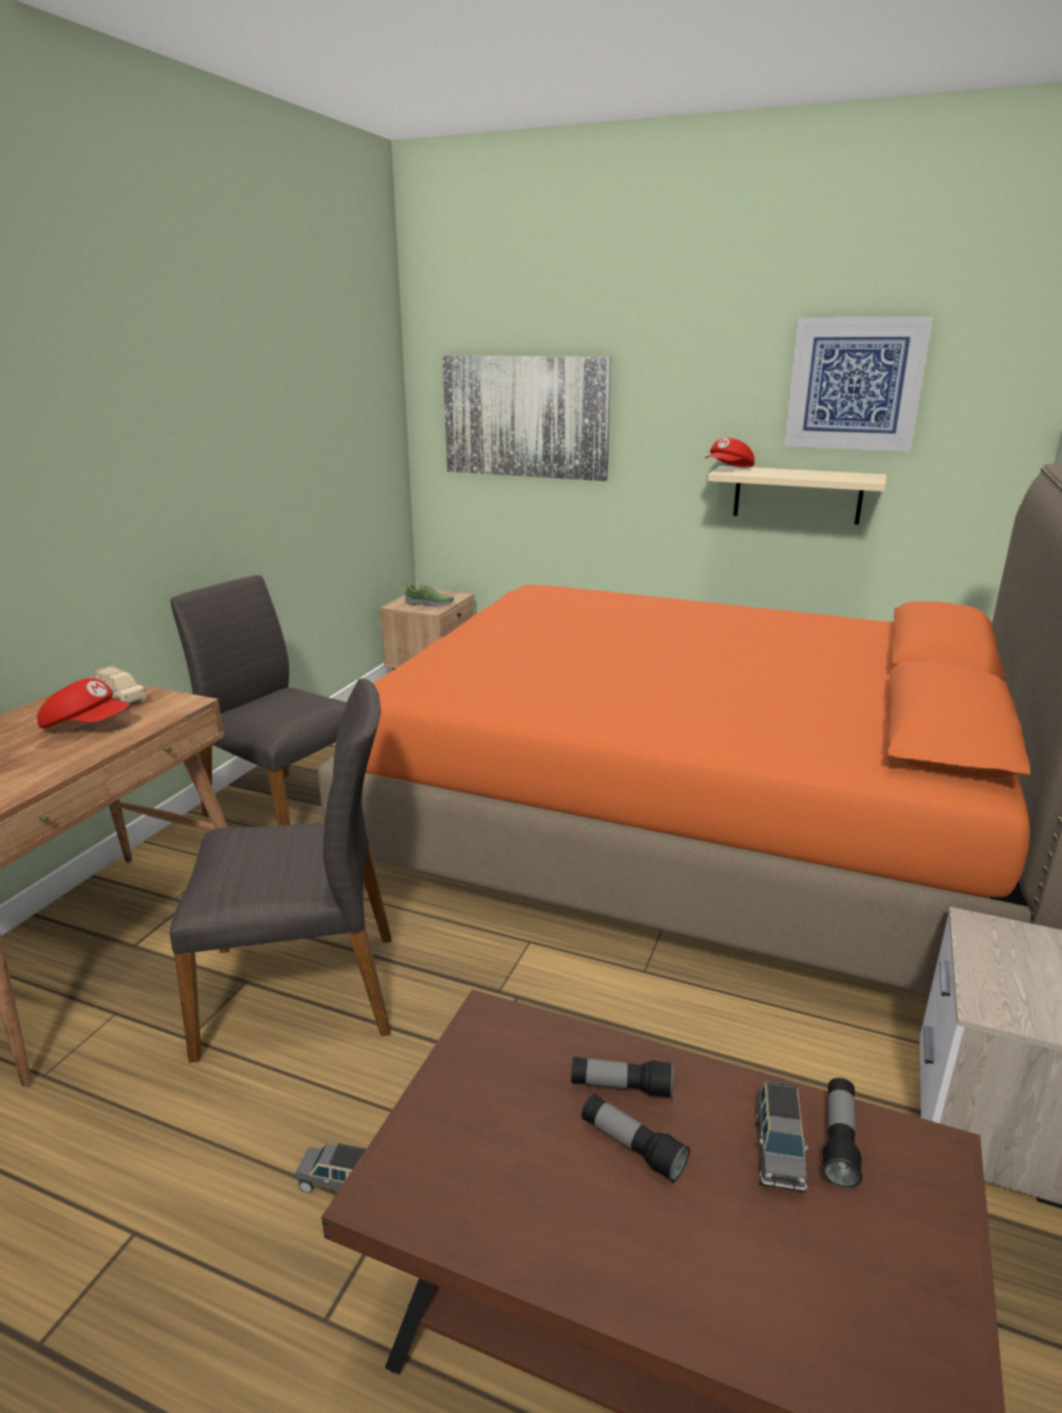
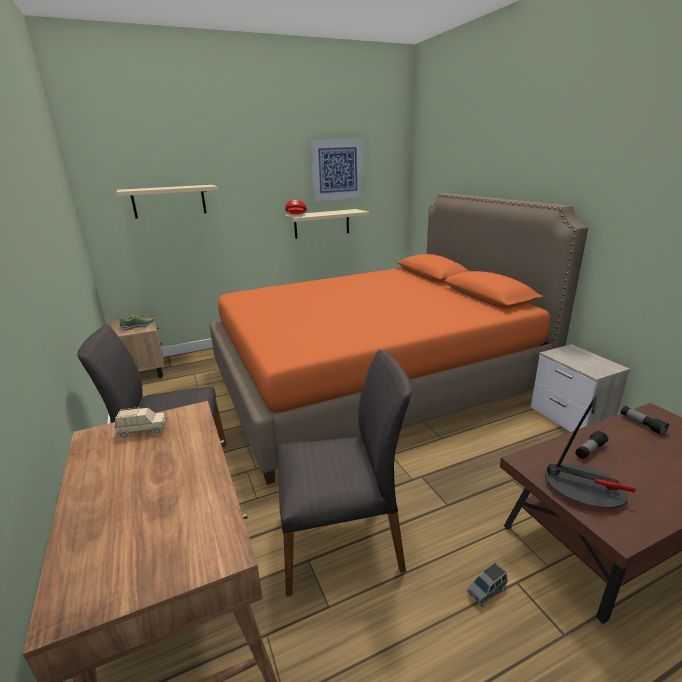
camera: 45 degrees left, 0 degrees up
red cap [37,678,130,728] -> none
grey chair [170,678,391,1063] -> grey chair turned 45 degrees clockwise [278,350,412,597]
picture [443,356,612,481] -> beige shelf [116,185,218,218]
flashlight [582,1094,690,1183] -> none
grey toy car [756,1081,808,1192] -> none
none -> table lamp [545,395,636,508]

